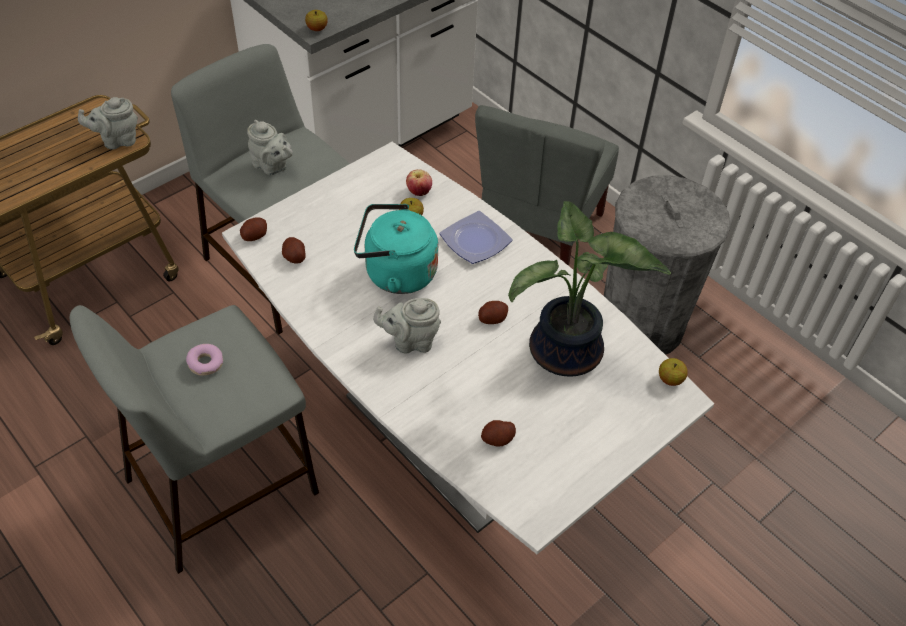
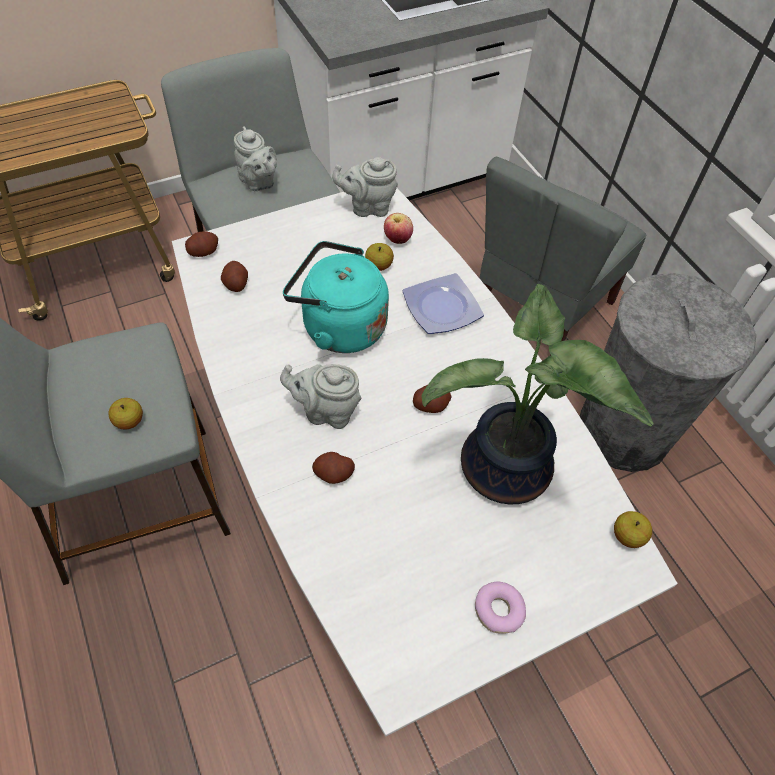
camera: 15 degrees right, 5 degrees up
grey teapot [78,97,138,149] -> grey teapot moved to [332,157,398,217]
donut [186,344,223,376] -> donut moved to [475,582,526,634]
apple [305,10,328,31] -> apple moved to [108,398,143,429]
potato [481,420,516,447] -> potato moved to [312,452,355,484]

